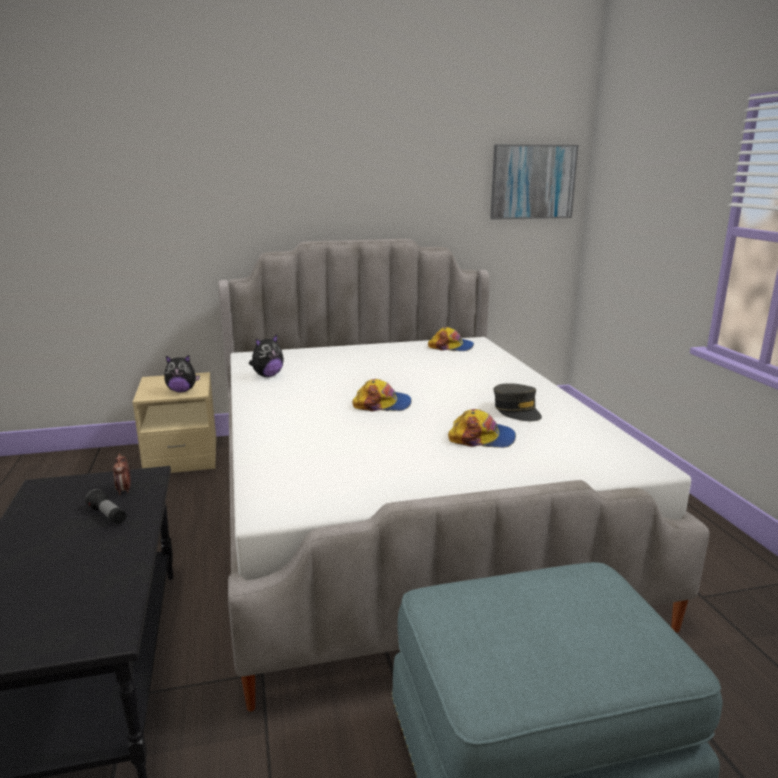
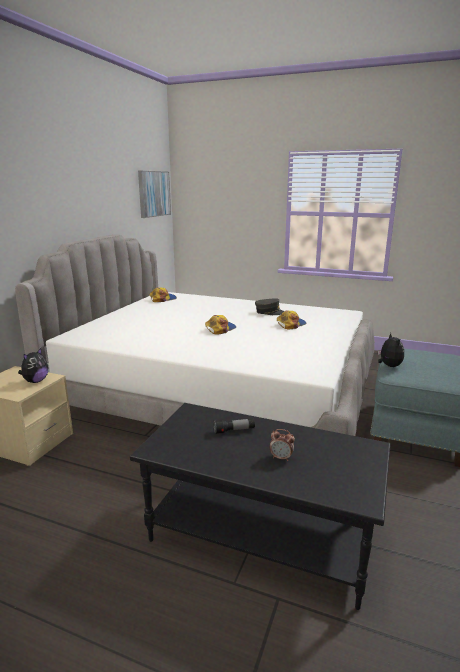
camera: 55 degrees left, 0 degrees up
alarm clock [113,453,131,495] -> alarm clock moved to [270,429,295,461]
plush toy [249,335,284,377] -> plush toy moved to [378,333,404,367]

